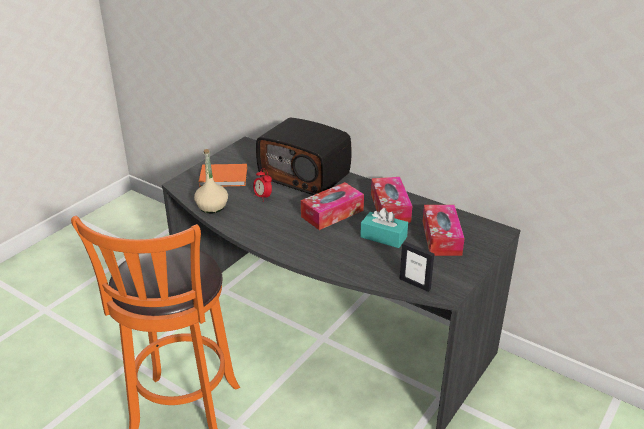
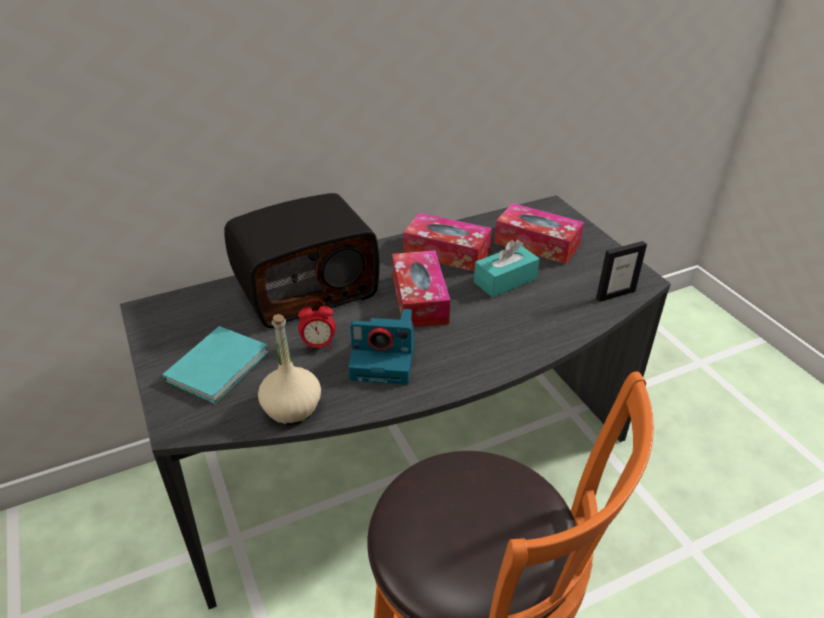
camera: 60 degrees left, 5 degrees up
orange book [199,164,247,187] -> turquoise book [163,326,268,404]
none -> camera [348,309,415,385]

